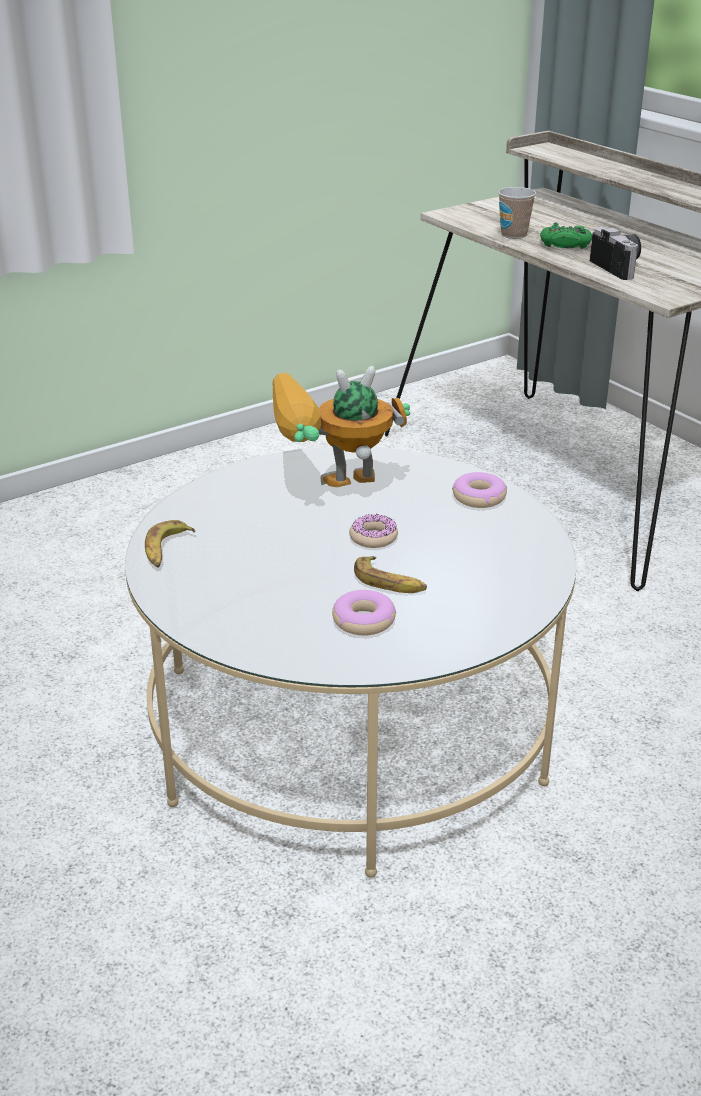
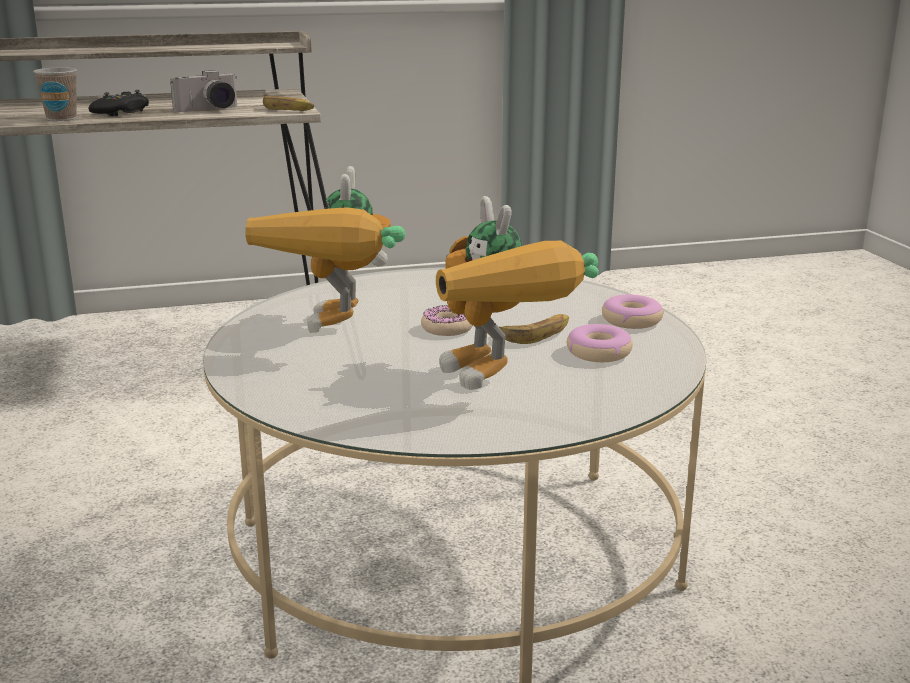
camera: 70 degrees left, 10 degrees down
banana [145,520,195,568] -> banana moved to [263,95,314,111]
donut [452,472,507,508] -> donut moved to [602,295,664,329]
green game controller [540,223,592,249] -> black game controller [89,90,149,116]
camera [590,227,641,280] -> camera turned 150 degrees clockwise [170,70,237,112]
none -> toy robot [436,196,599,390]

